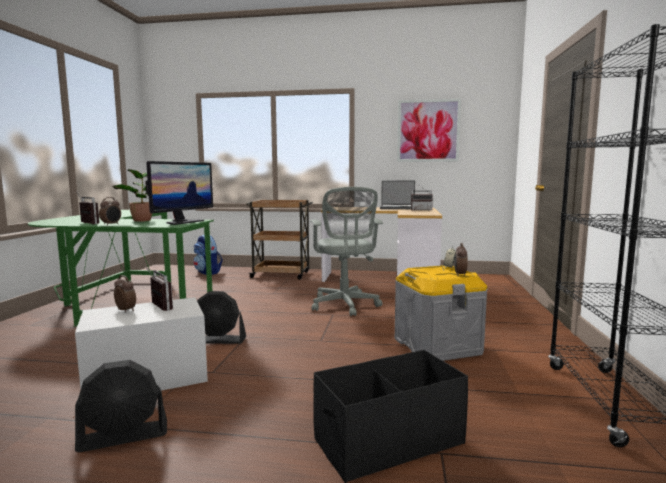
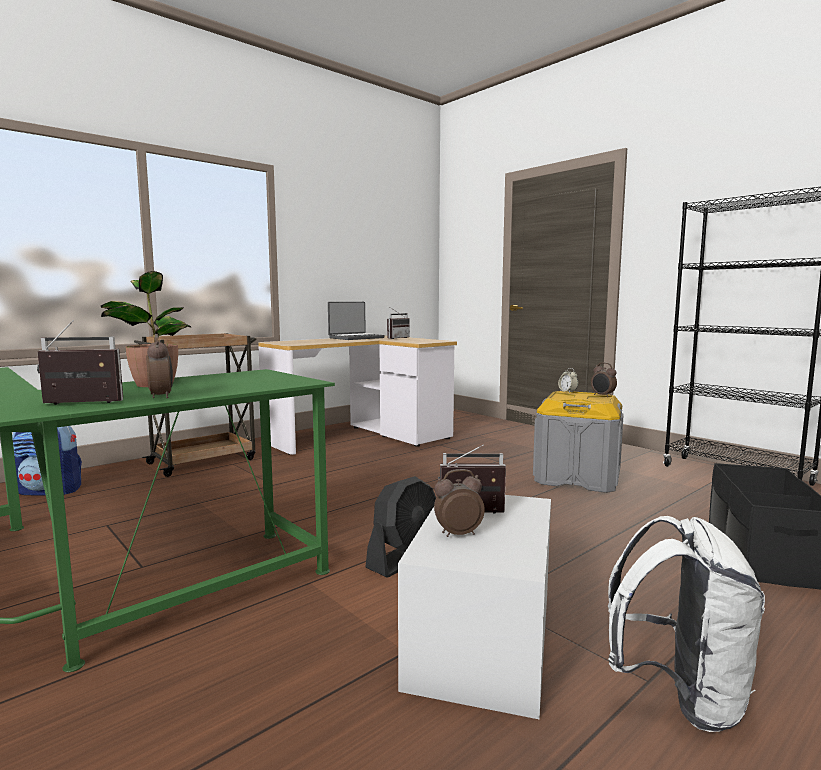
camera: 50 degrees left, 0 degrees up
black fan [75,360,167,452] -> white backpack [608,516,765,732]
monitor [145,161,213,225] -> none
grey office chair [310,187,383,316] -> none
picture [397,99,461,162] -> none

